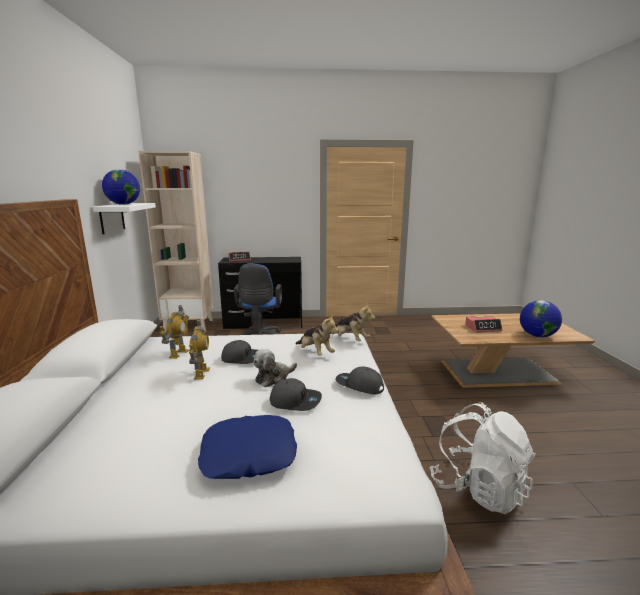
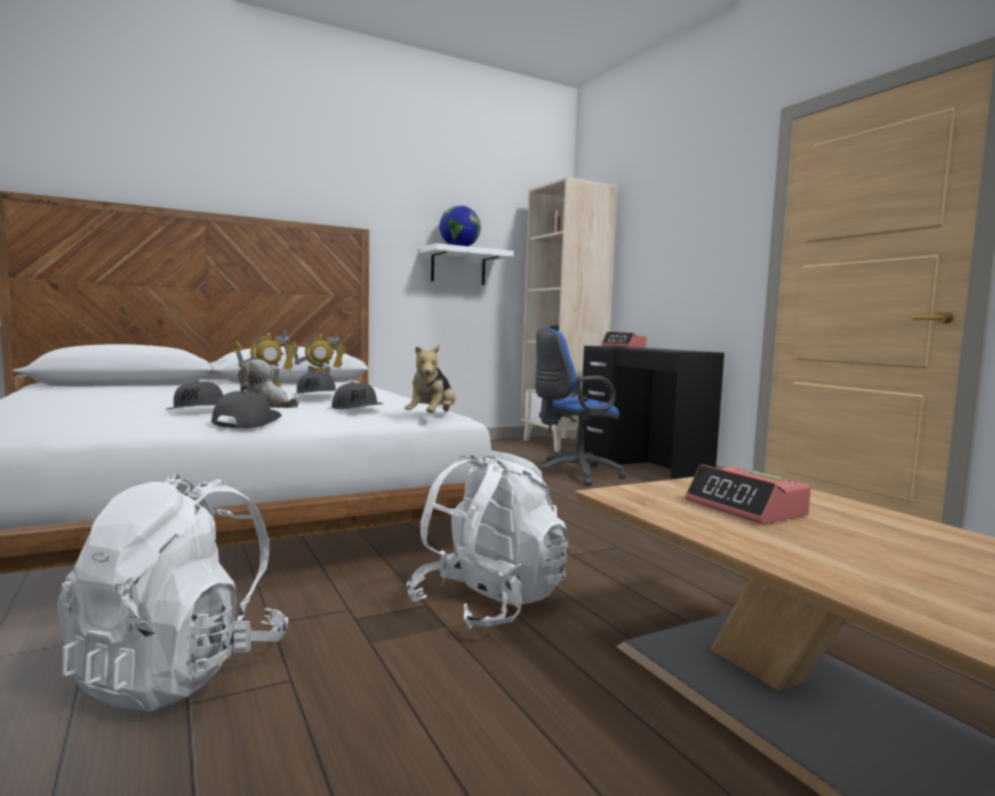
camera: 65 degrees right, 10 degrees down
blue pillow [198,415,297,479] -> none
plush toy [296,314,339,356] -> grey cap [332,382,384,410]
globe [520,300,562,337] -> none
none -> white backpack [406,451,569,629]

